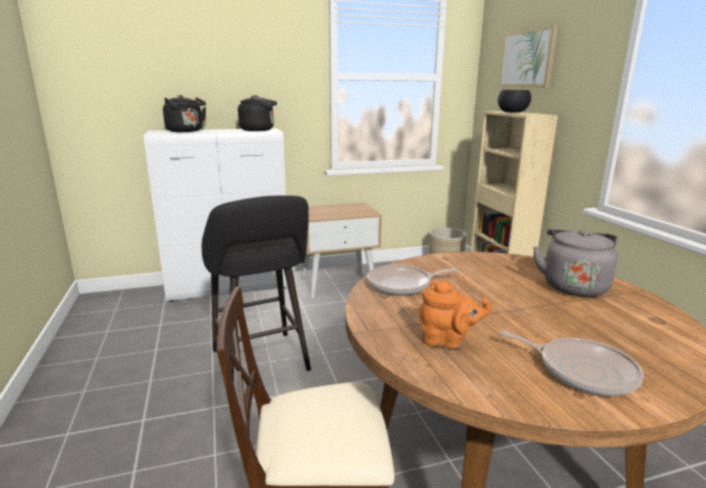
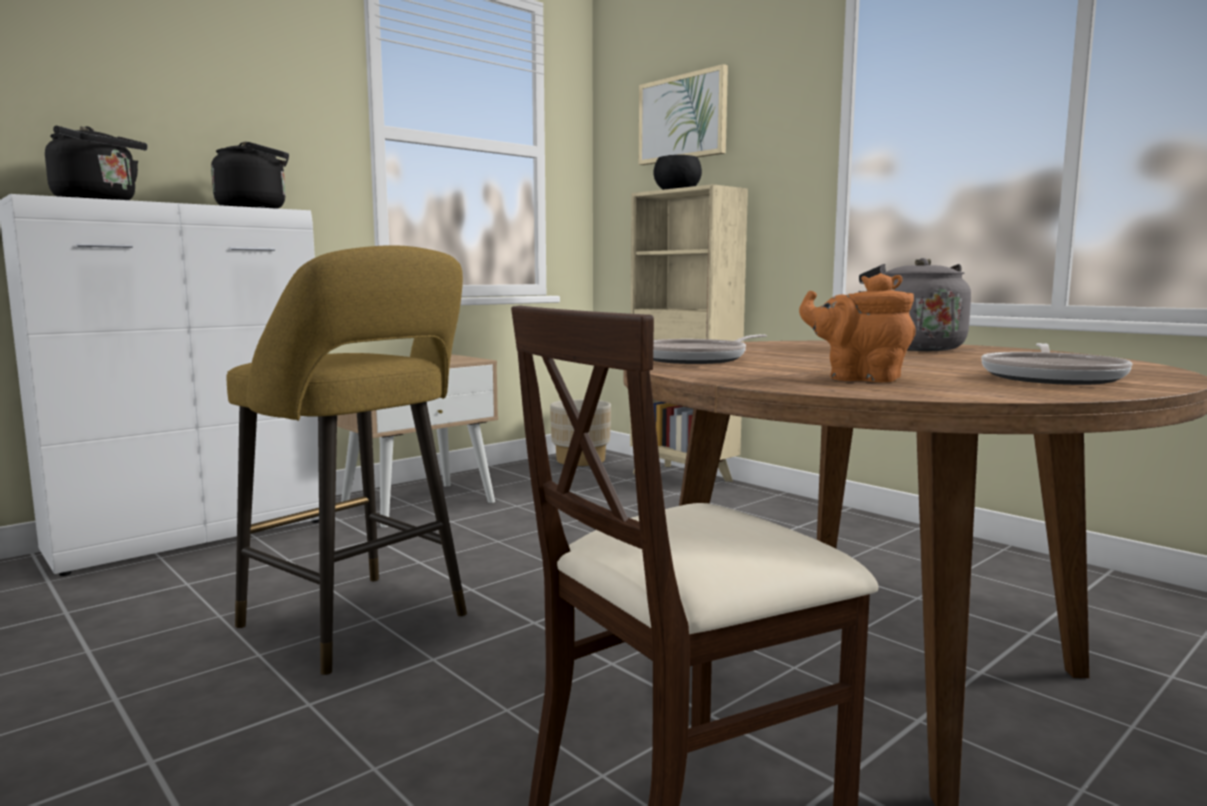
camera: 25 degrees left, 10 degrees down
black stool [202,195,311,383] -> yellow stool [227,245,467,675]
orange teapot [419,281,492,349] -> orange teapot turned 150 degrees counterclockwise [799,273,916,382]
frying pan [499,331,644,396] -> frying pan turned 105 degrees clockwise [981,343,1132,385]

